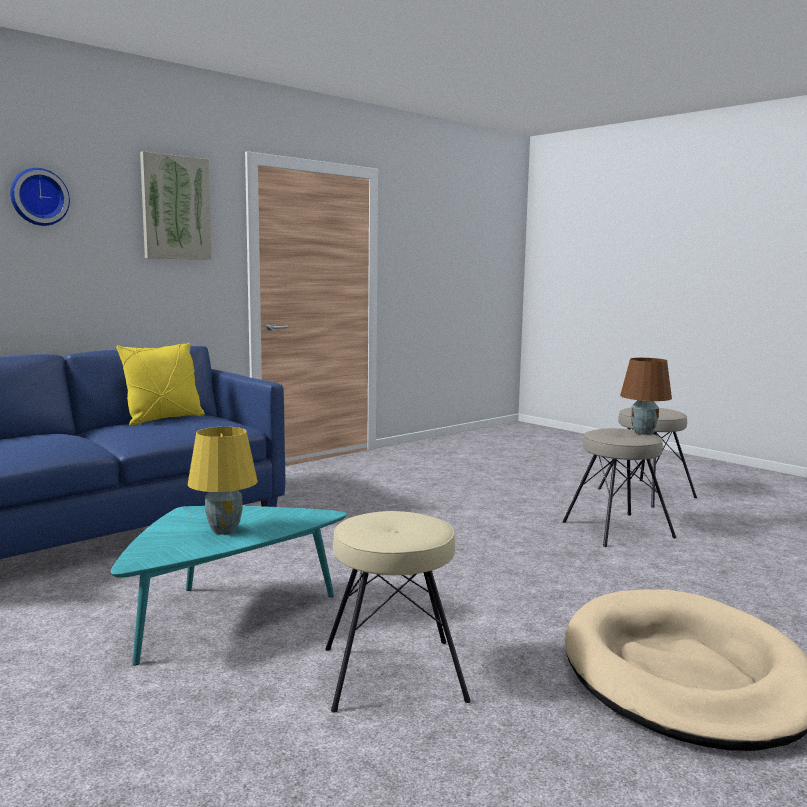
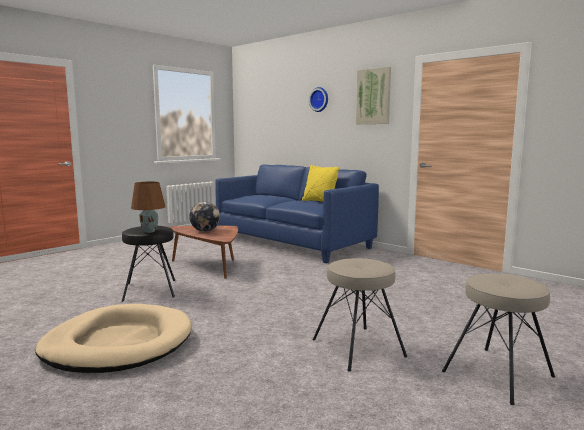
camera: 85 degrees right, 0 degrees up
turquoise coffee table [111,506,347,665] -> brown coffee table [169,225,238,279]
yellow table lamp [188,427,258,535] -> globe [189,202,220,232]
beige stool [325,511,471,713] -> black stool [122,226,175,302]
brown table lamp [620,358,672,435] -> brown table lamp moved to [131,182,165,233]

